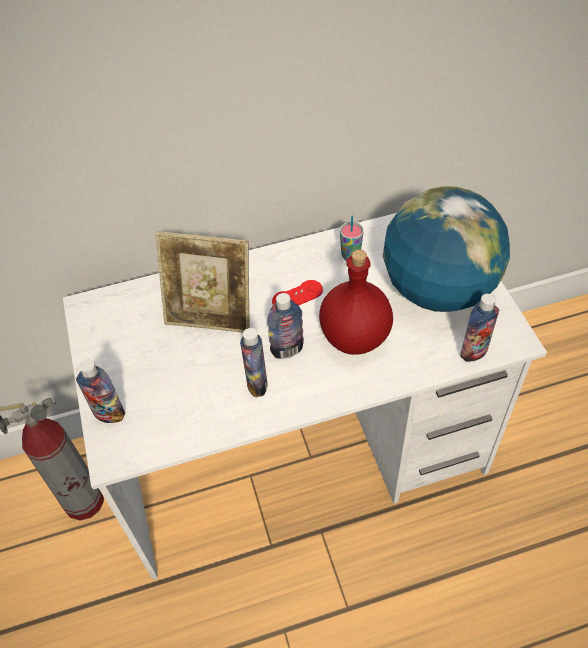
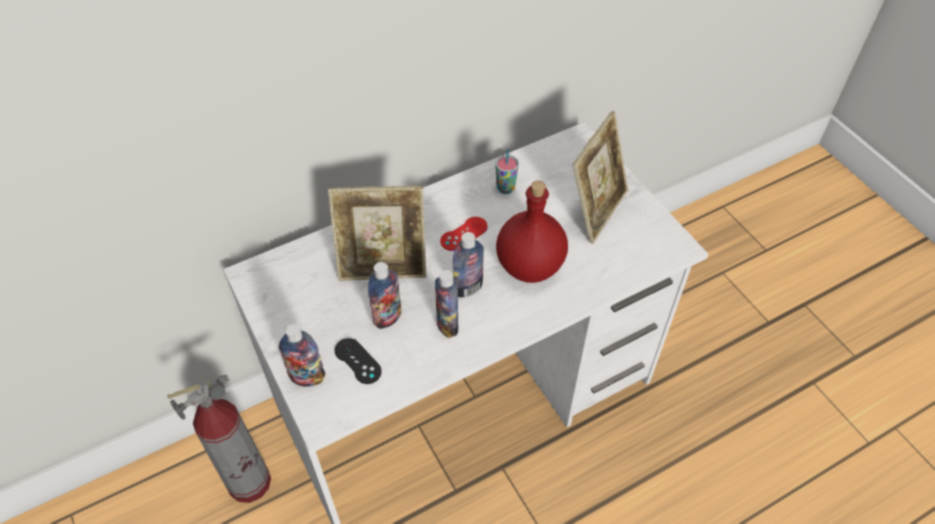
camera: 15 degrees left, 0 degrees up
globe [383,186,510,312] -> picture frame [572,111,628,244]
bottle [460,294,499,362] -> bottle moved to [368,262,401,329]
none -> black game controller [335,338,382,384]

